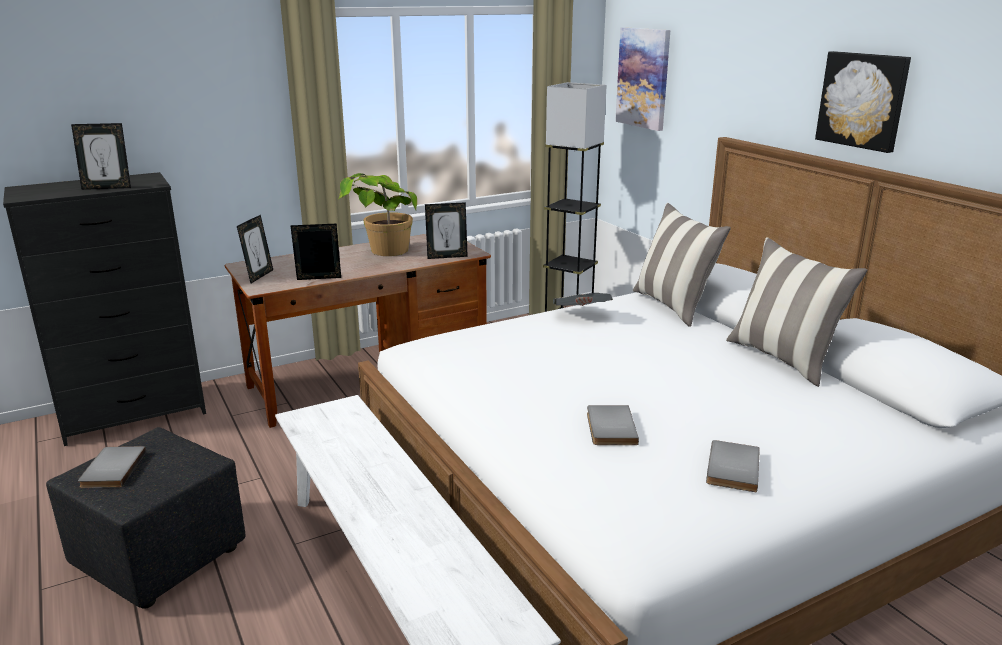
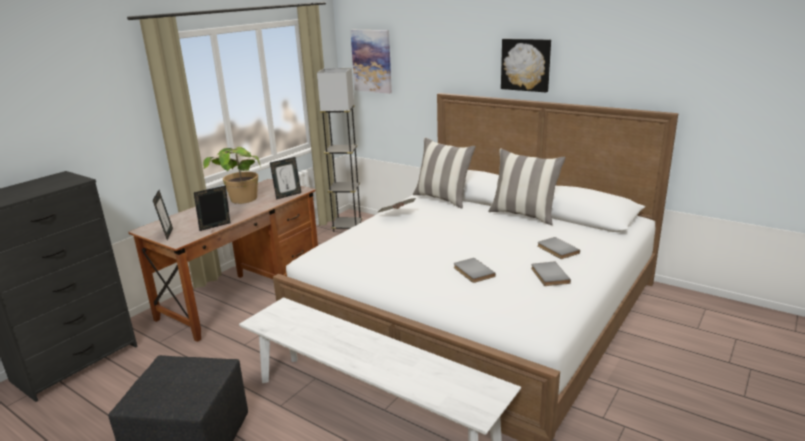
camera: 25 degrees left, 0 degrees up
picture frame [71,123,131,190] -> none
grey book [78,446,146,488] -> grey book moved to [538,237,580,259]

